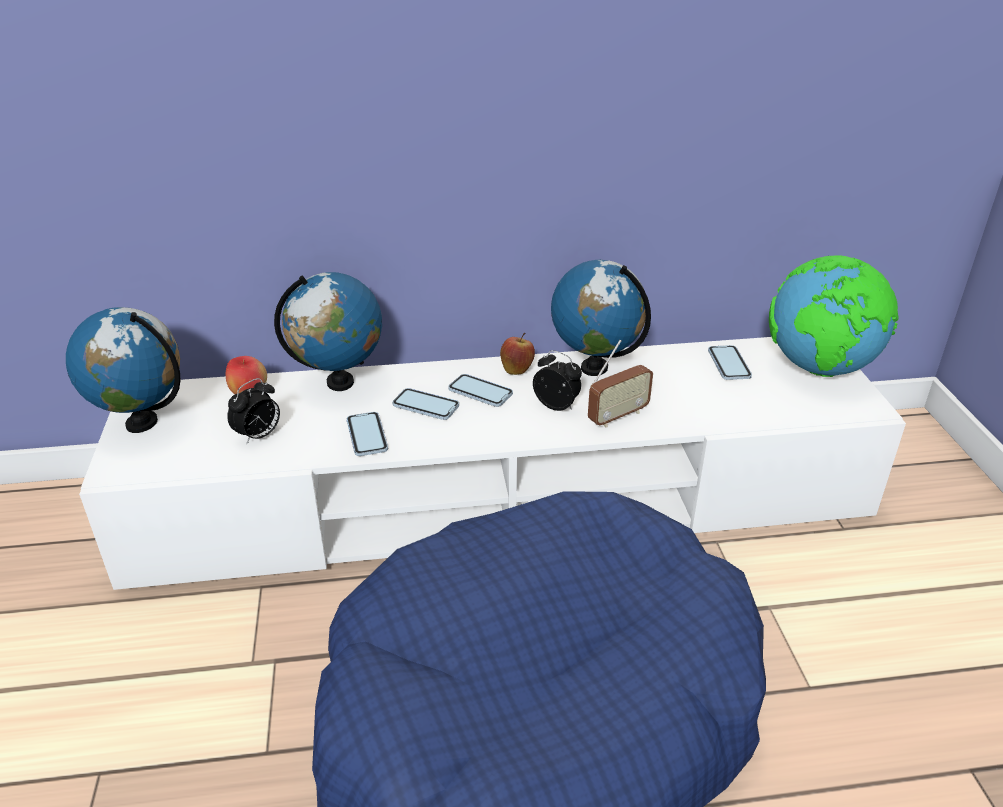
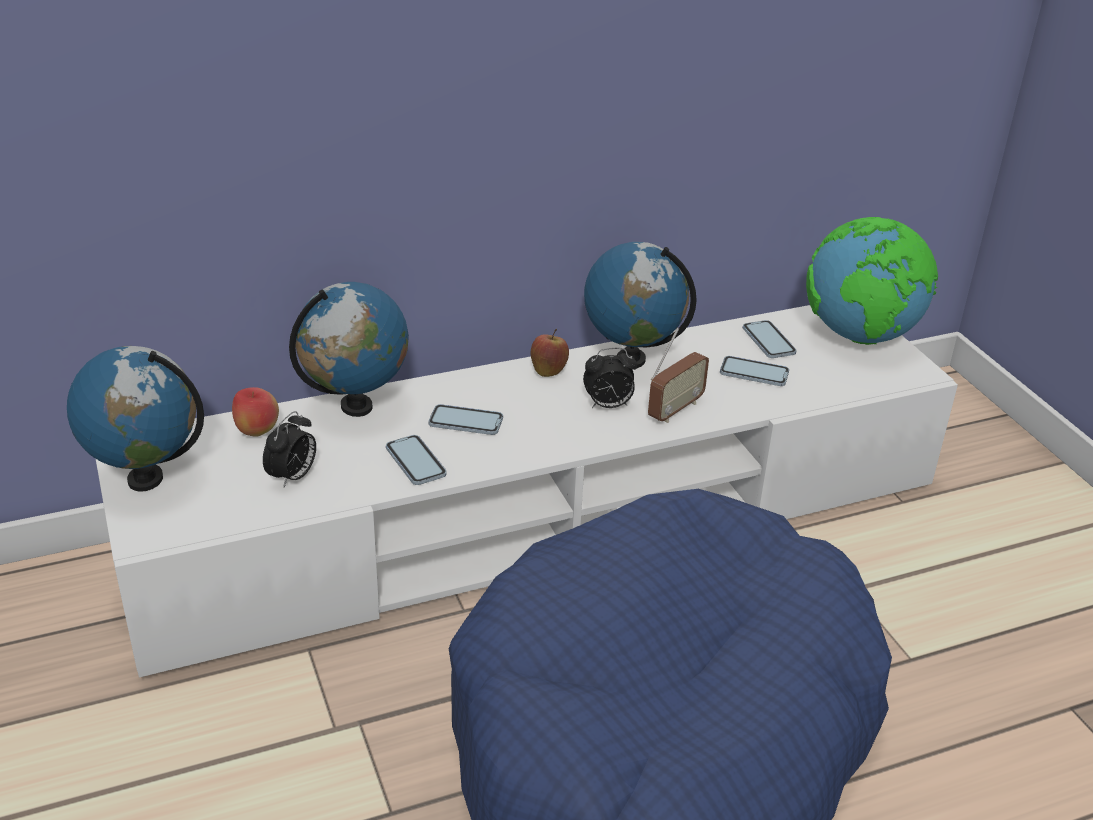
camera: 15 degrees left, 0 degrees up
phone [448,374,513,407] -> phone moved to [720,356,789,386]
alarm clock [533,350,582,411] -> alarm clock turned 150 degrees clockwise [583,348,637,408]

